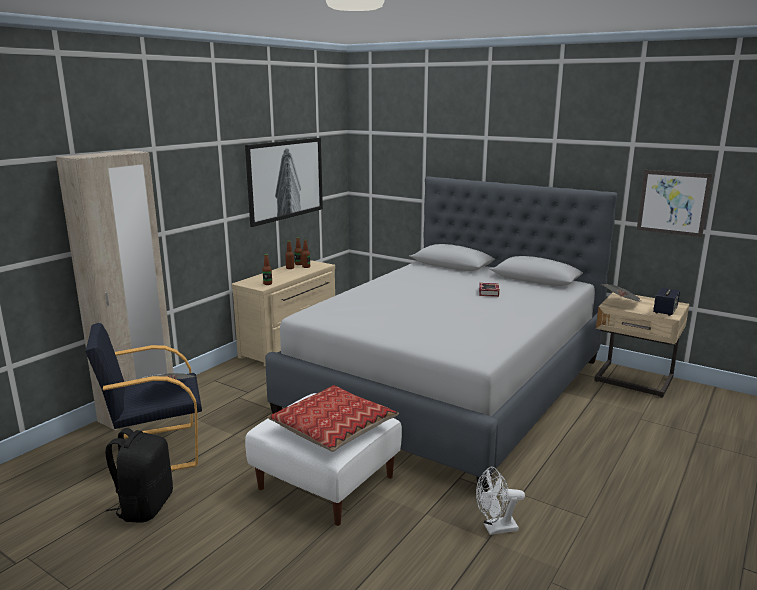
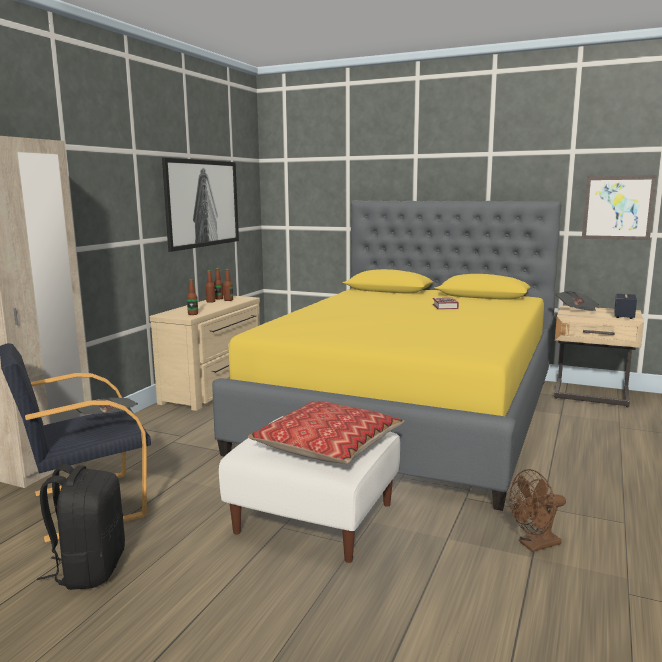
camera: 10 degrees left, 5 degrees down
grey bed [265,176,617,492] -> yellow bed [212,201,562,511]
white fan [476,467,525,535] -> brown fan [509,469,566,552]

